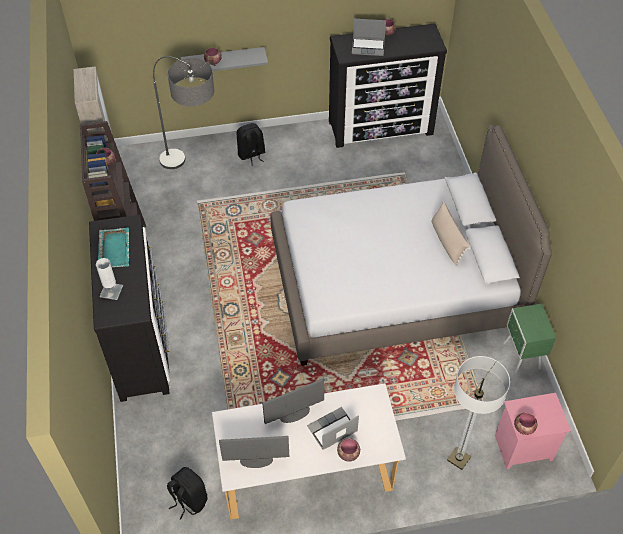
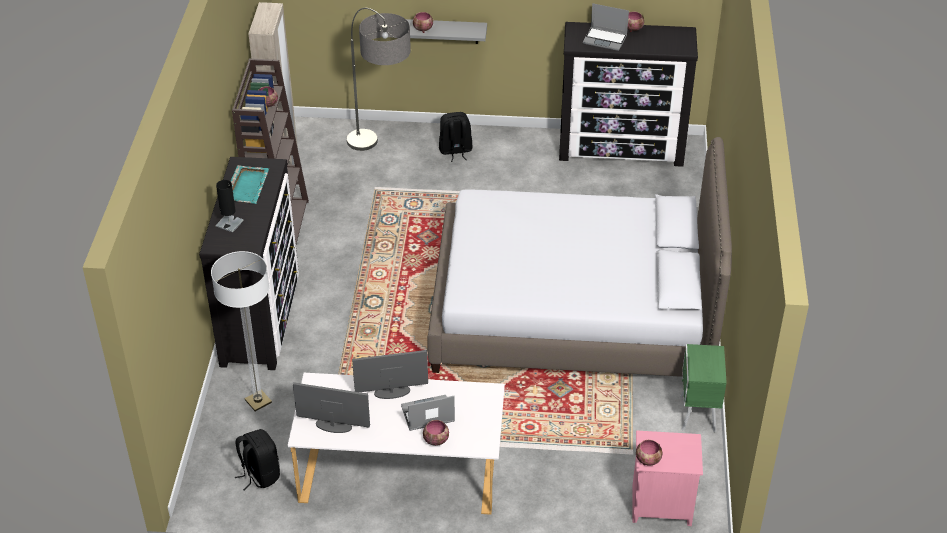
camera: 15 degrees right, 10 degrees down
white table lamp [96,258,123,300] -> black table lamp [216,180,244,232]
beige pillow [432,201,470,266] -> none
floor lamp [447,356,510,470] -> floor lamp moved to [211,251,272,411]

